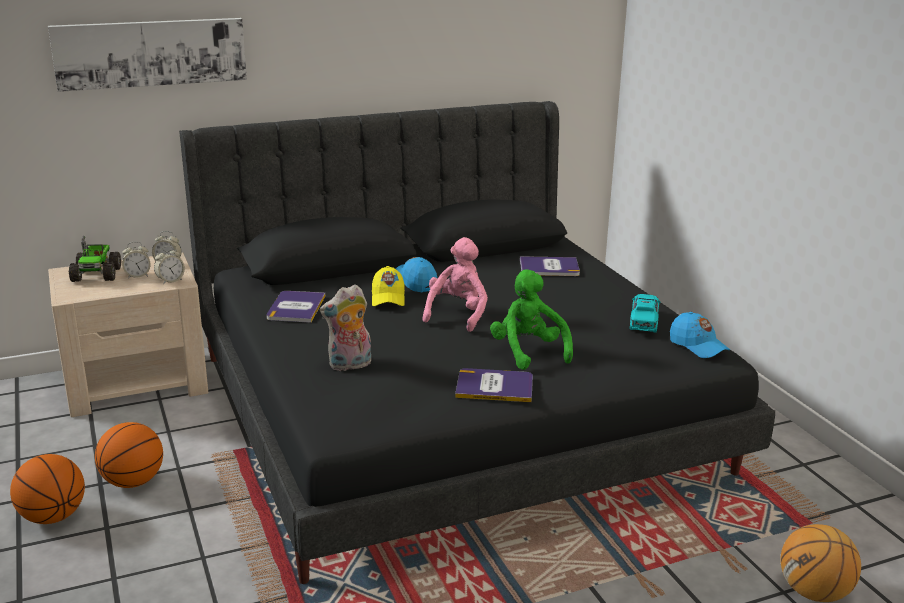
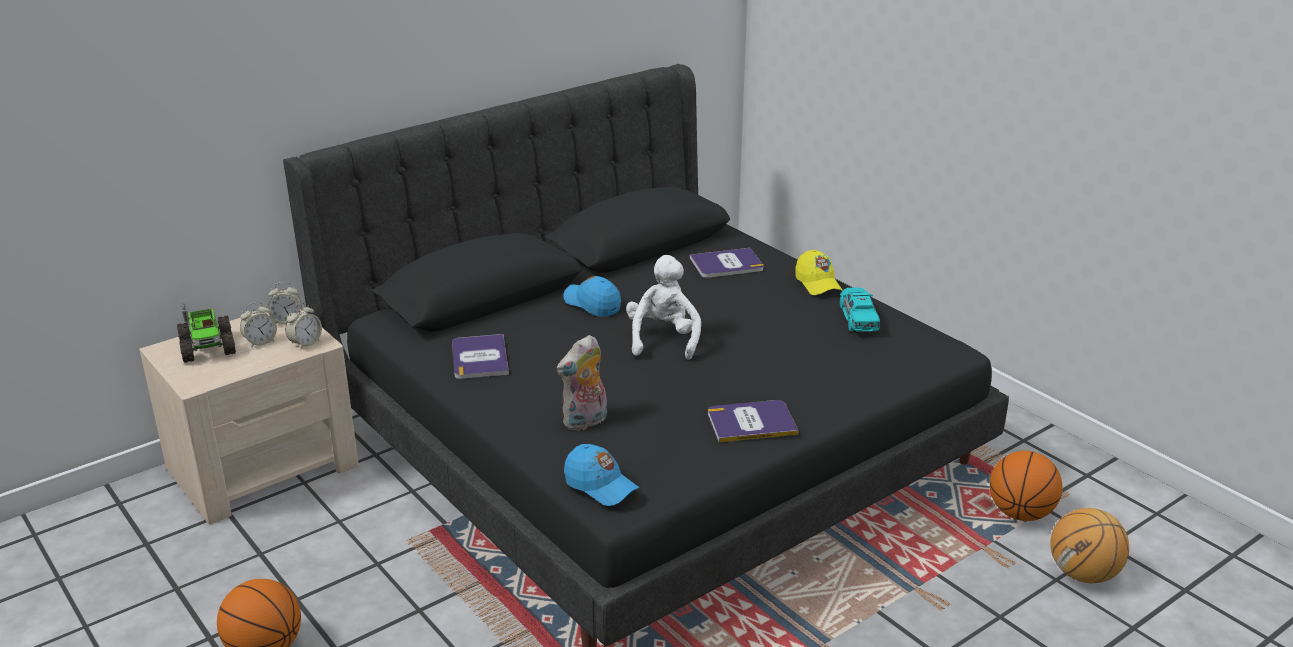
camera: 15 degrees left, 5 degrees up
picture [48,18,247,92] -> none
basketball [95,422,163,488] -> basketball moved to [990,451,1062,521]
yellow cap [372,266,405,306] -> yellow cap moved to [795,250,843,295]
pink plush toy [422,237,488,332] -> white plush toy [626,255,701,360]
green plush toy [490,269,573,370] -> none
blue cap [670,312,730,358] -> blue cap moved to [564,444,640,506]

